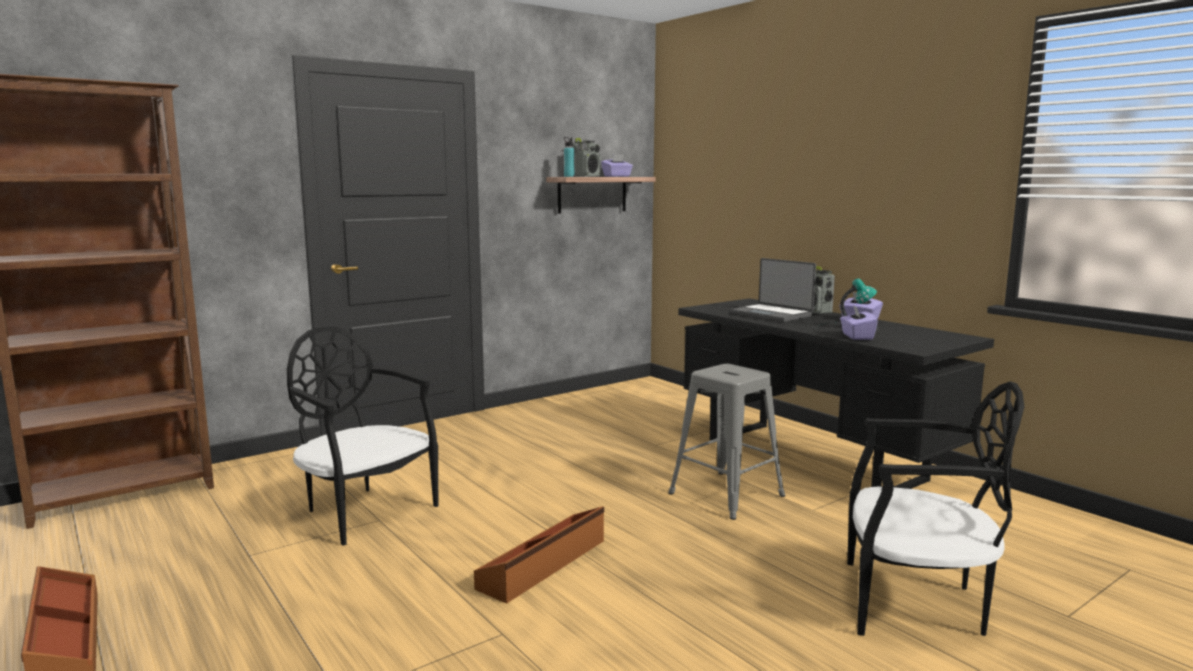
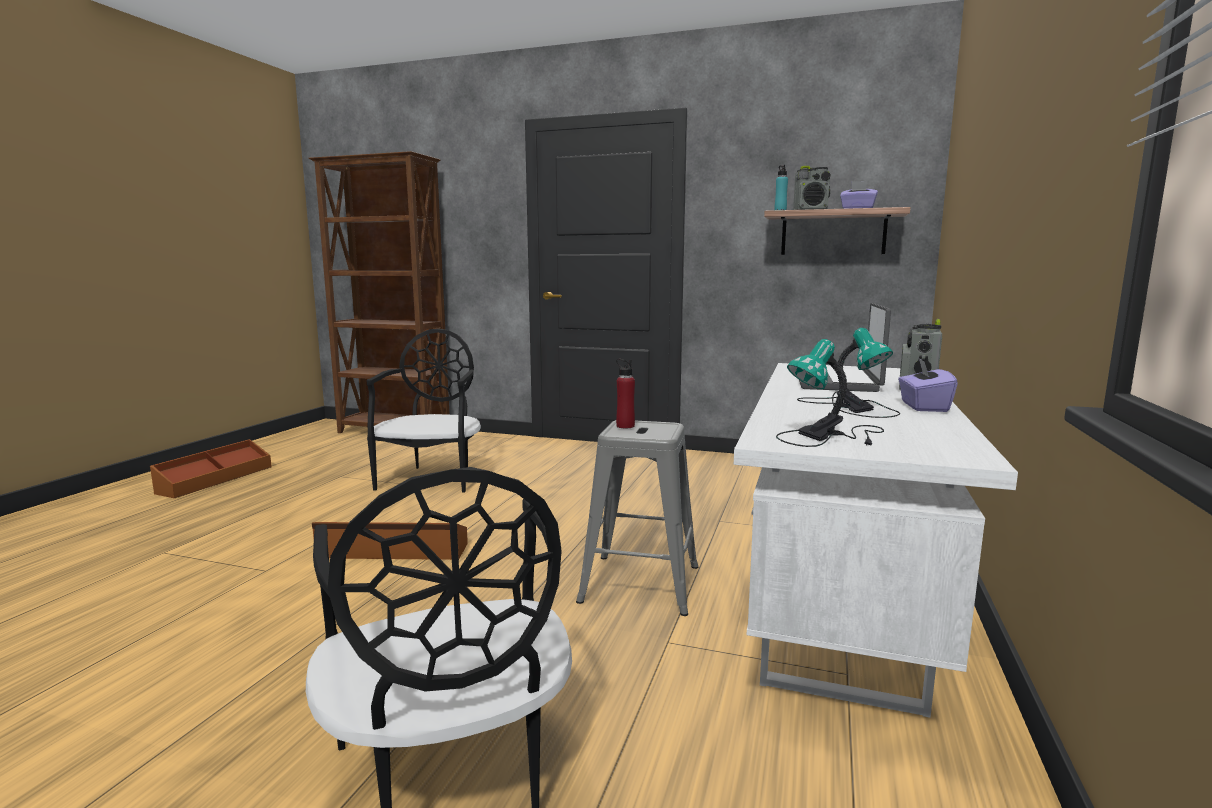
camera: 55 degrees right, 0 degrees up
black desk [678,298,994,489] -> white desk [734,363,1018,718]
purple tissue box [840,305,878,340] -> none
none -> red bottle [616,359,635,428]
none -> table lamp [776,339,884,447]

